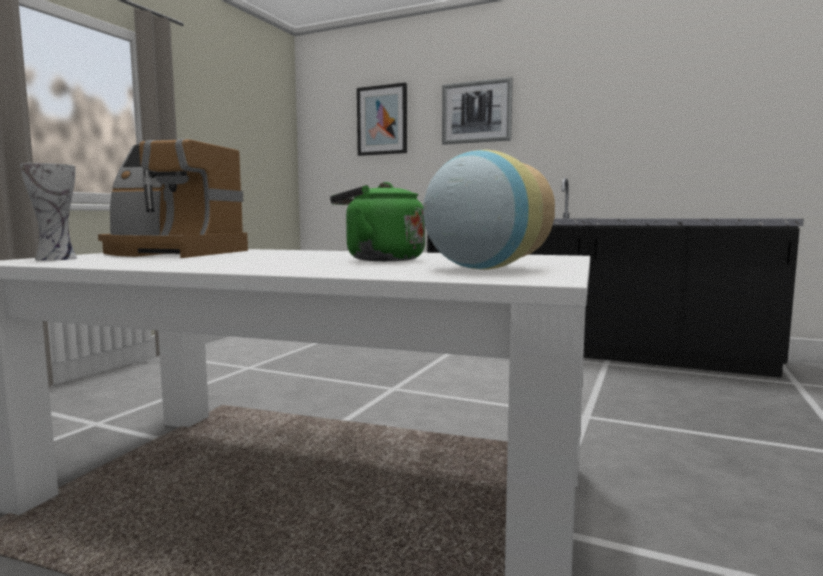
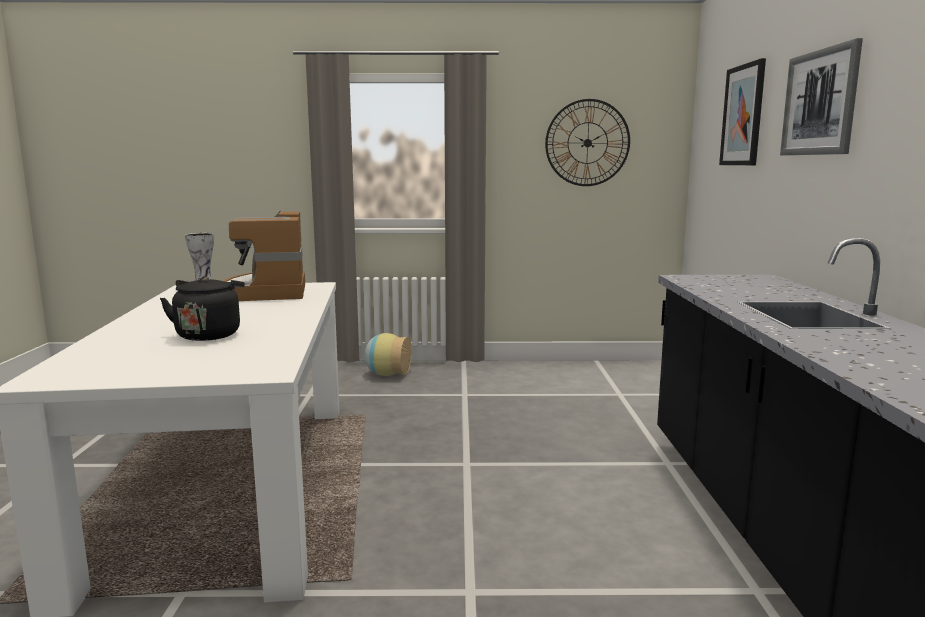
camera: 65 degrees right, 5 degrees up
green kettle [330,182,425,261] -> black kettle [160,276,245,341]
vase [423,150,555,270] -> vase moved to [364,333,412,376]
none -> wall clock [545,99,630,186]

